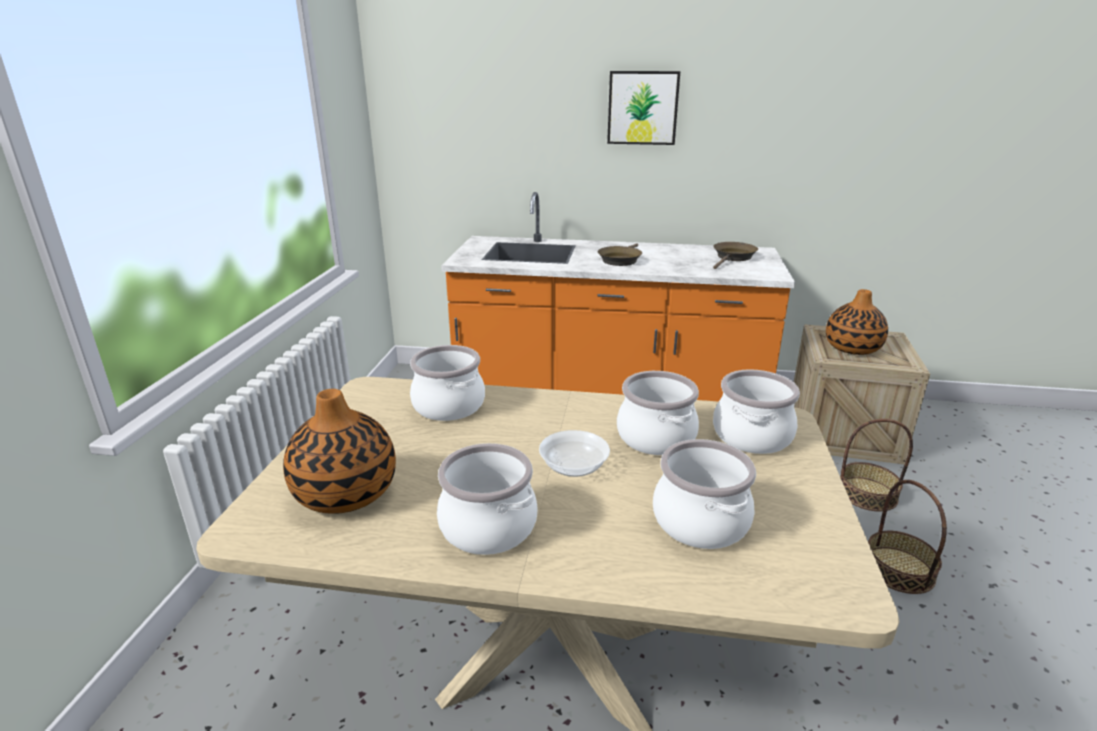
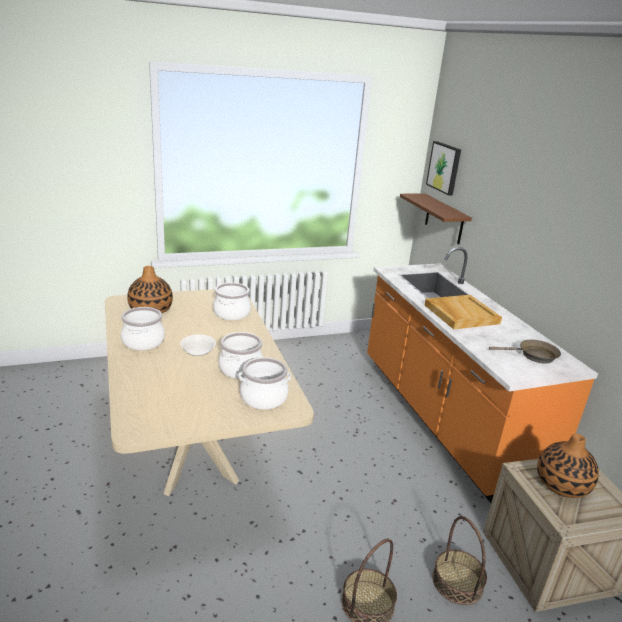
camera: 60 degrees right, 0 degrees up
brown frying pan [598,244,642,266] -> beige tray [425,295,502,329]
picture [607,71,681,145] -> picture moved to [426,141,461,196]
cooking pot [653,439,756,549] -> none
none -> brown shelf [400,193,472,244]

